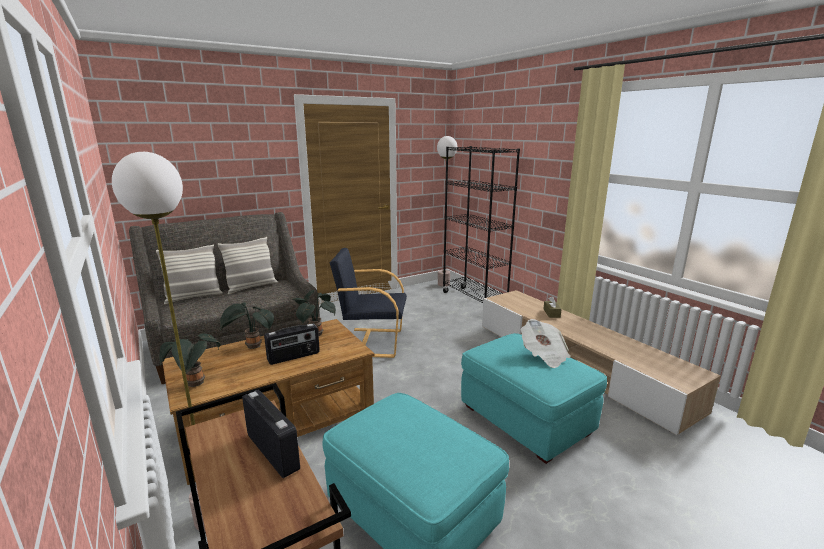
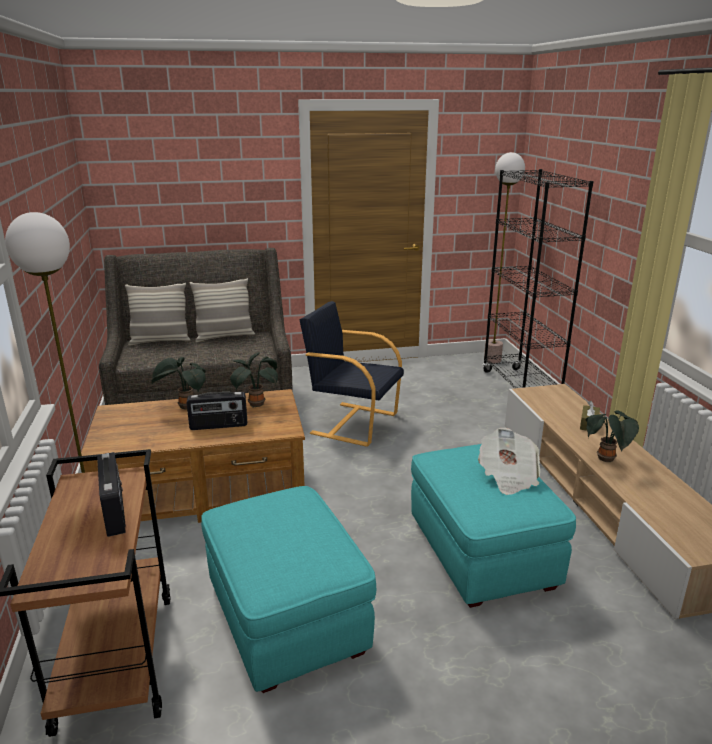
camera: 20 degrees right, 5 degrees up
potted plant [159,333,221,387] -> potted plant moved to [586,410,639,462]

